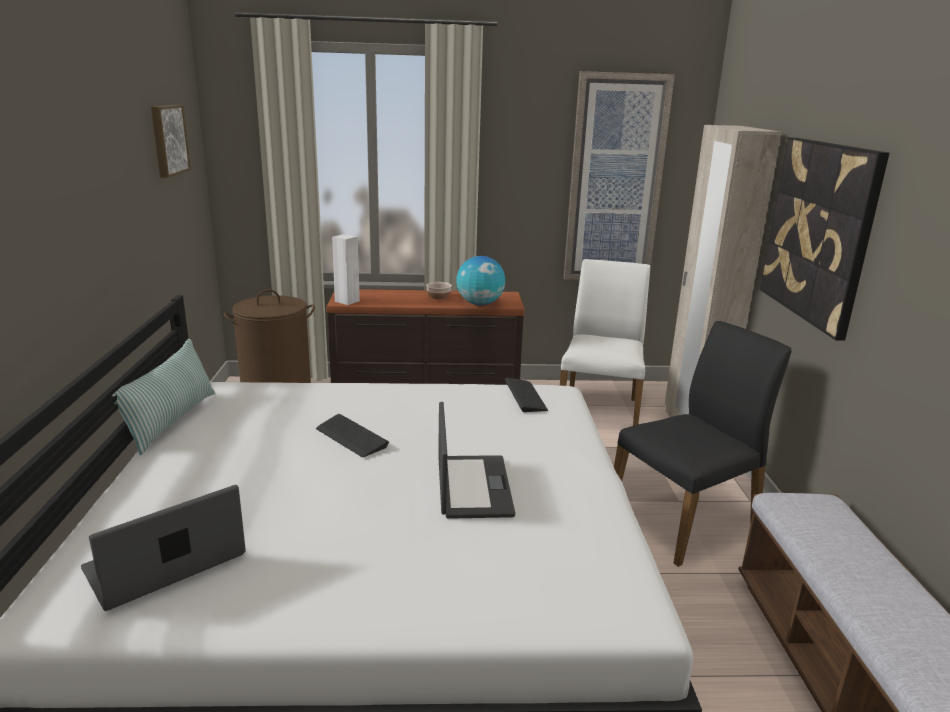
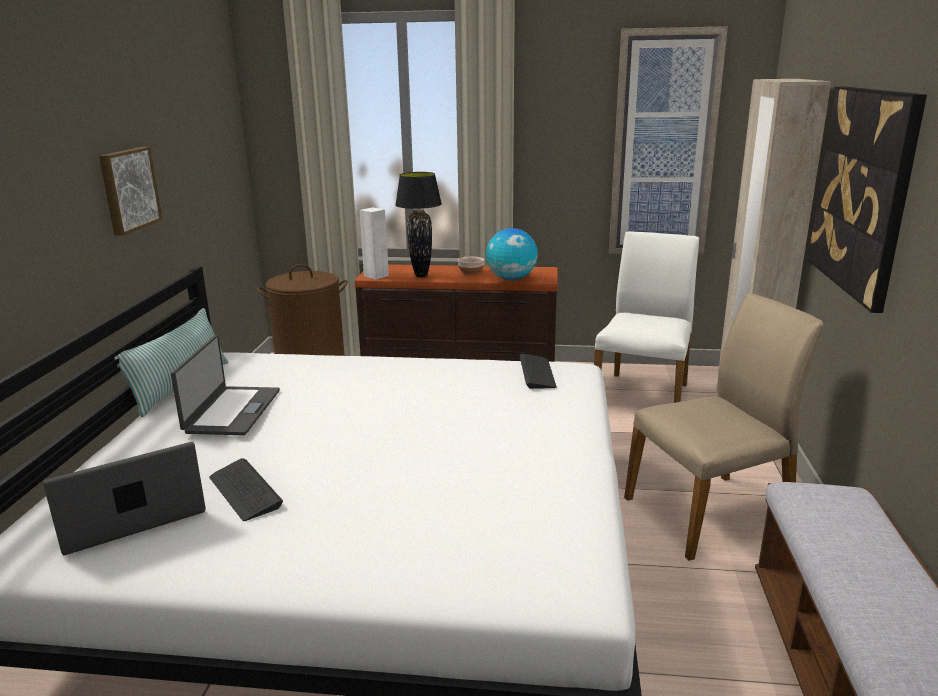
camera: 10 degrees right, 0 degrees up
picture [151,105,191,178] -> picture moved to [99,147,162,236]
keyboard [316,414,389,457] -> keyboard moved to [209,458,283,521]
laptop [438,402,515,519] -> laptop moved to [171,335,280,435]
black chair [614,321,791,567] -> beige chair [624,293,823,561]
none -> black table lamp [395,172,442,277]

